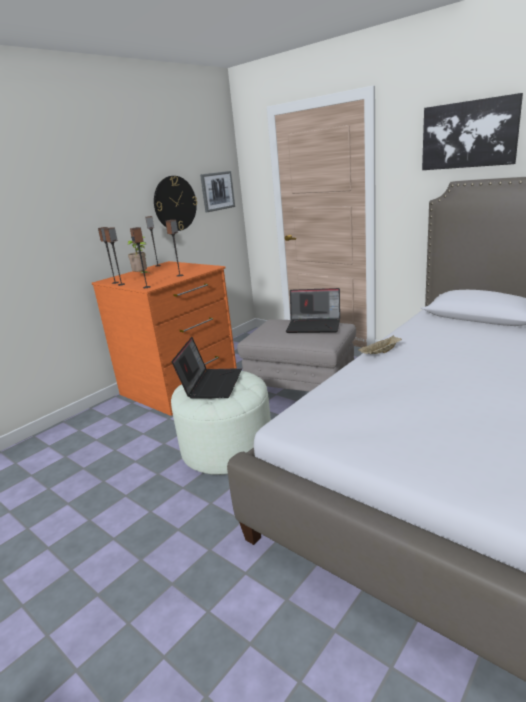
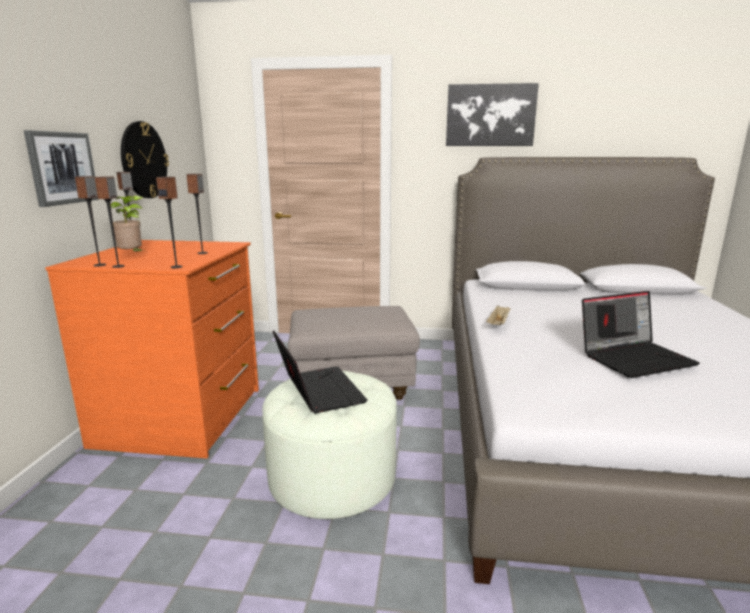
camera: 35 degrees left, 5 degrees down
picture [200,171,235,212] -> picture moved to [24,130,99,207]
laptop [286,288,340,333] -> laptop moved to [582,291,700,378]

